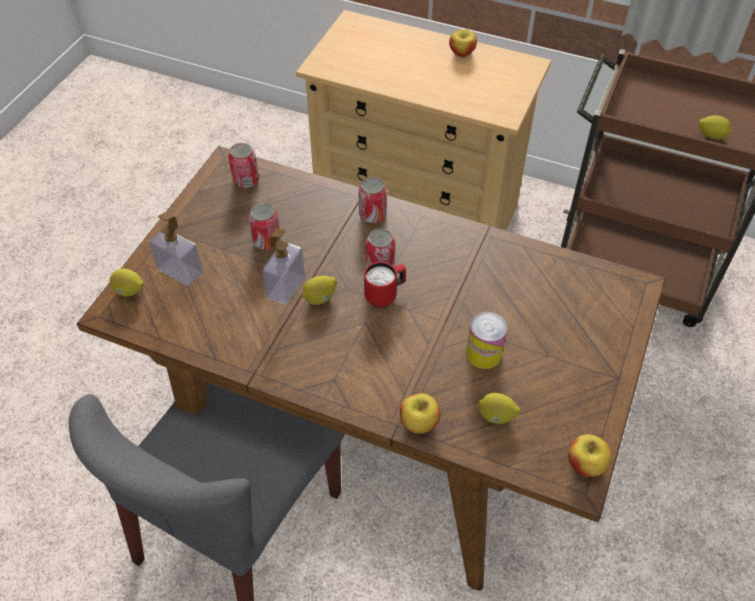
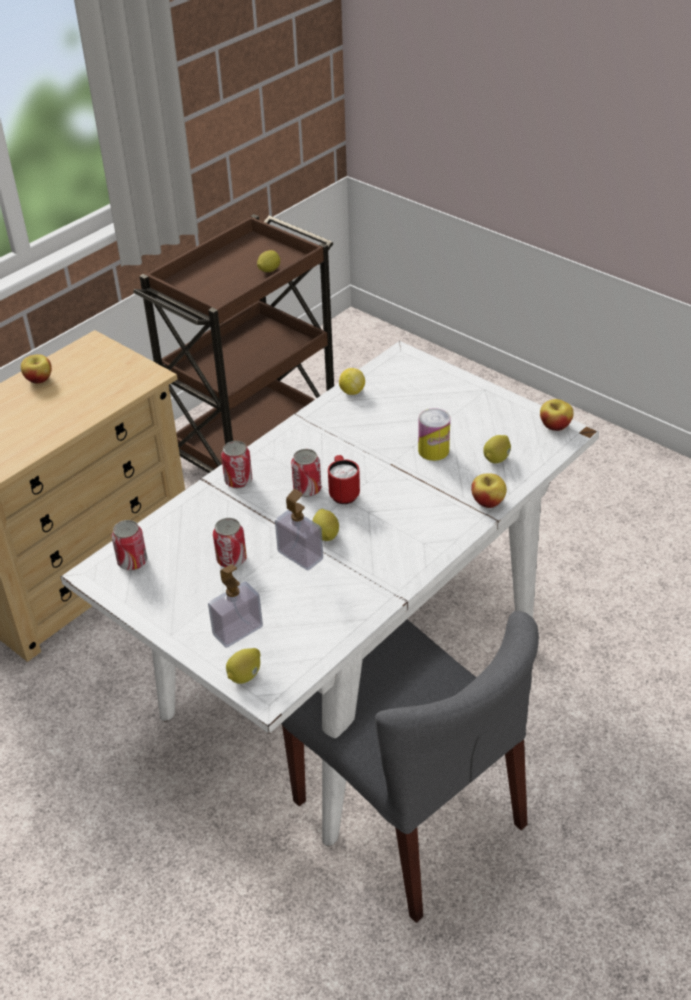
camera: 70 degrees left, 10 degrees down
brown dining table [77,146,666,590] -> white dining table [60,341,599,846]
none -> lemon [339,368,365,395]

